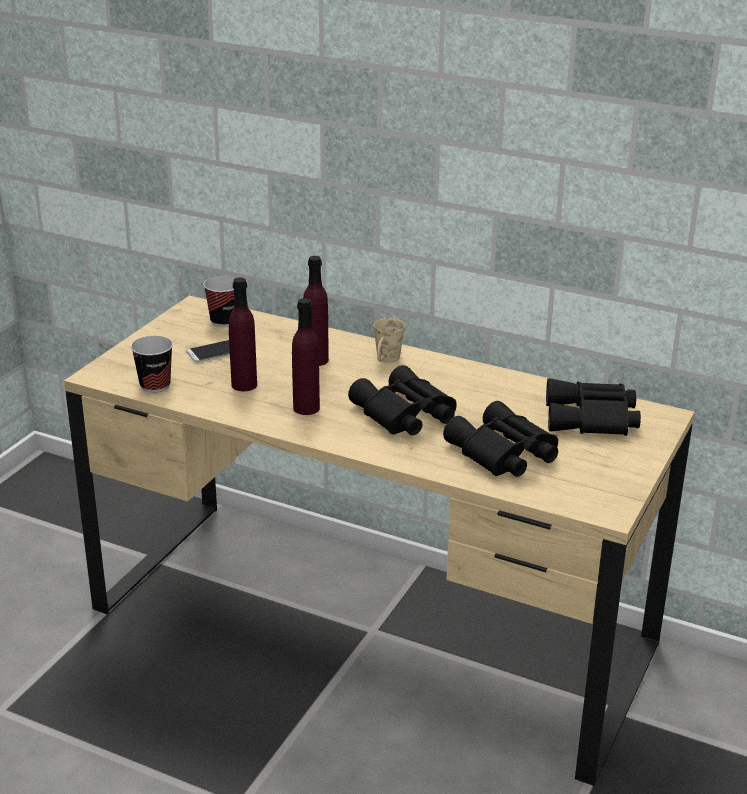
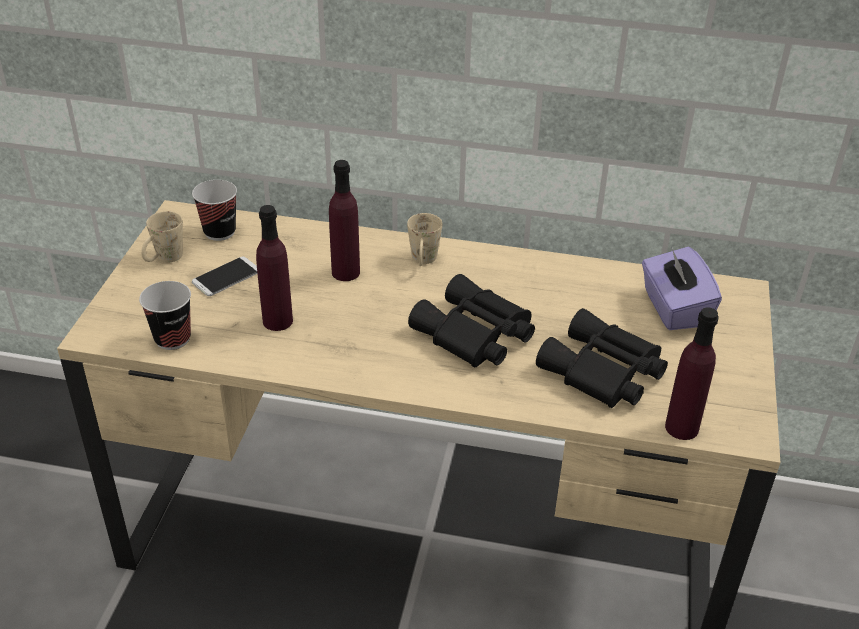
camera: 15 degrees left, 10 degrees up
purple bottle [292,298,320,415] -> purple bottle moved to [665,307,719,440]
black binoculars [546,378,641,436] -> purple tissue box [642,247,722,330]
none -> beige mug [141,211,183,263]

